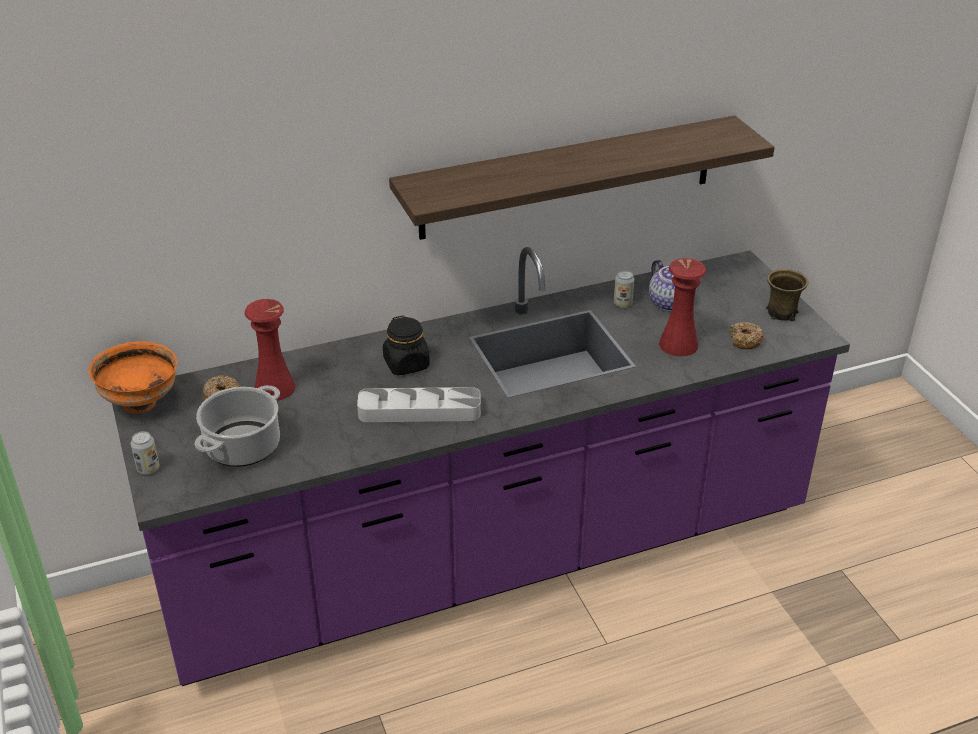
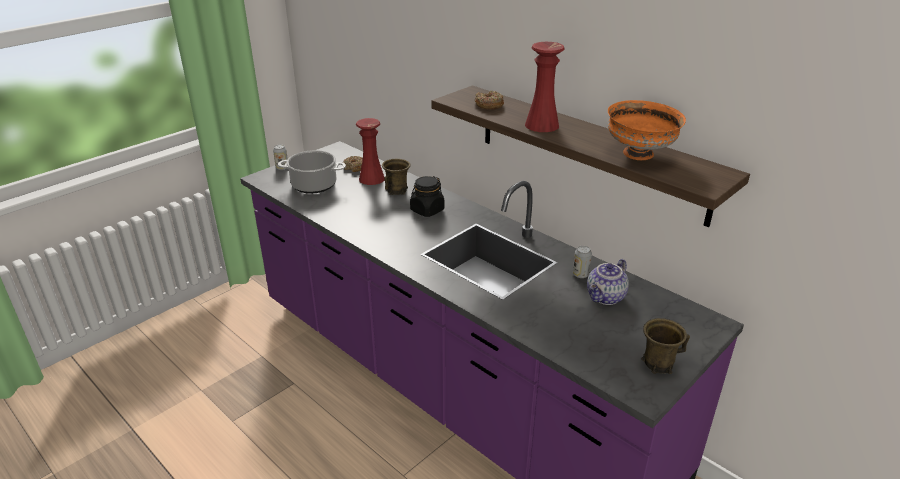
camera: 65 degrees right, 5 degrees down
orange bowl [88,341,177,414] -> orange bowl moved to [608,100,686,160]
grey tray [357,387,481,422] -> none
red vase [659,258,706,356] -> red vase moved to [525,42,565,132]
donut [729,322,764,349] -> donut moved to [475,91,504,110]
none -> brown mug [382,159,411,195]

